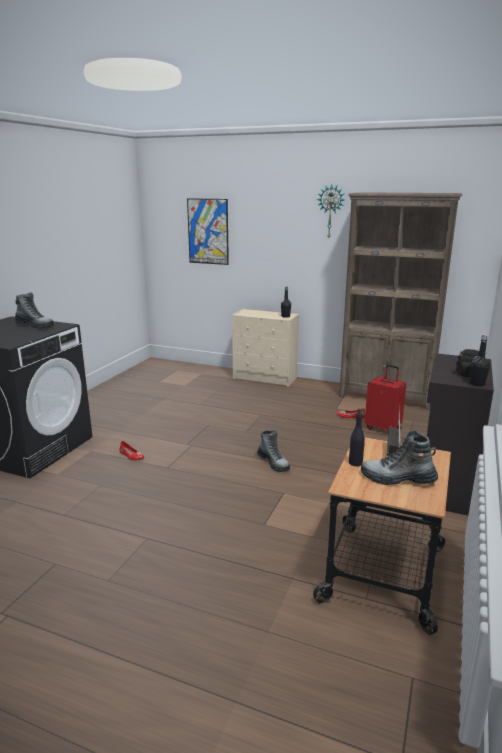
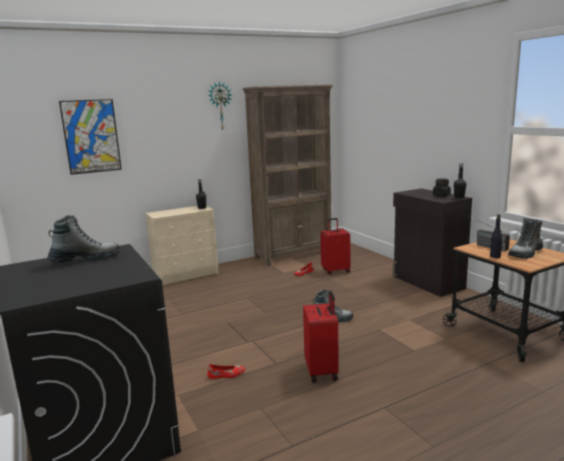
camera: 50 degrees left, 5 degrees down
none -> red suitcase [303,291,339,383]

